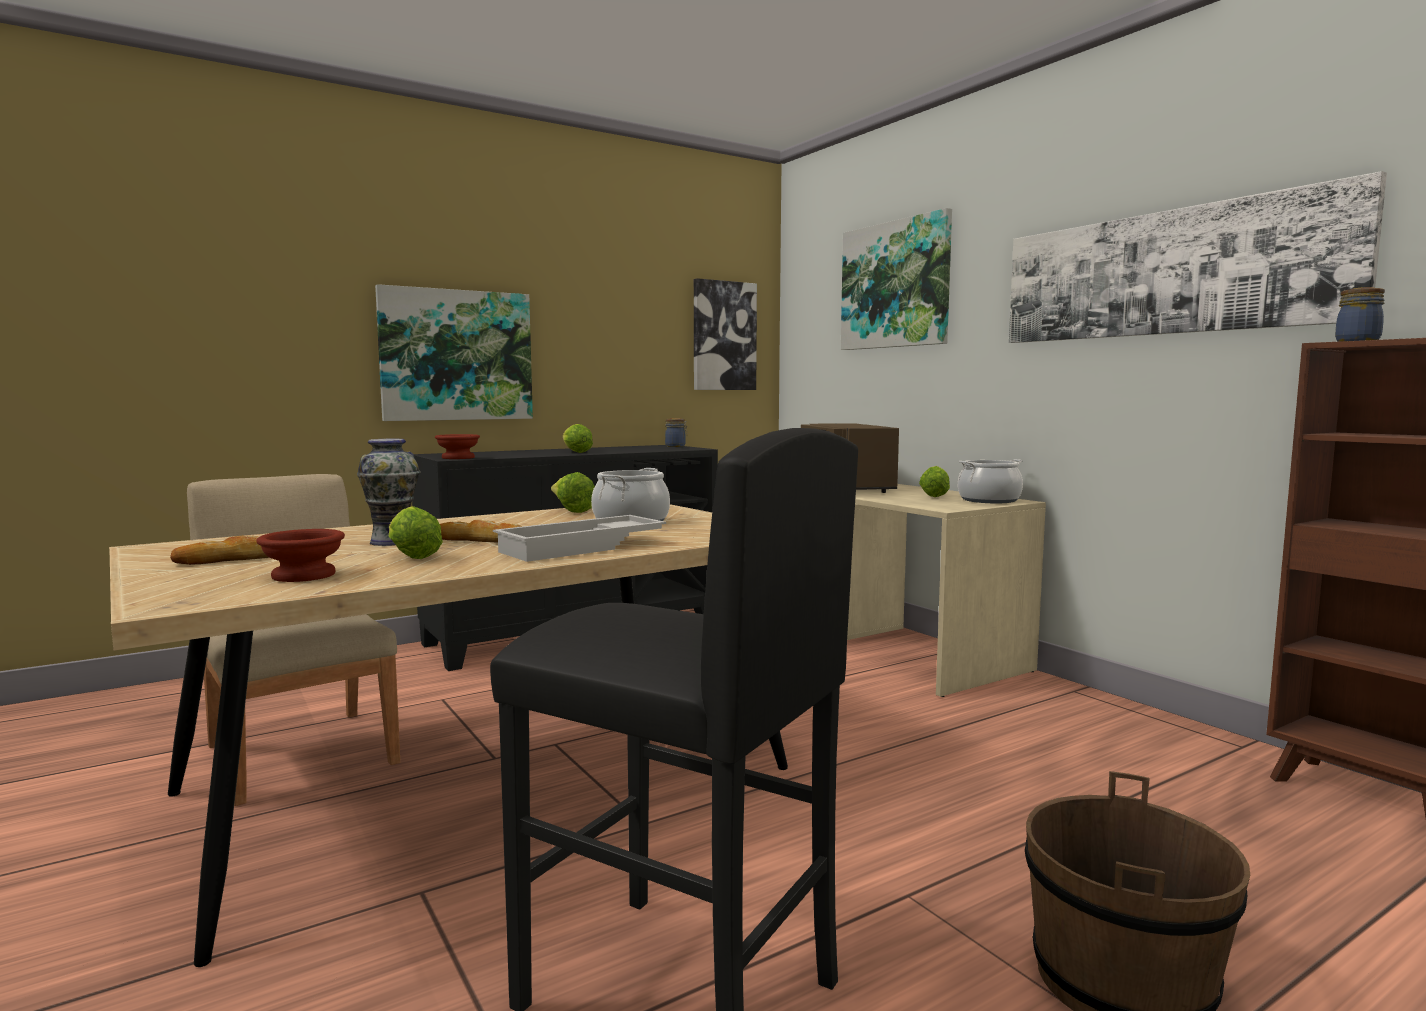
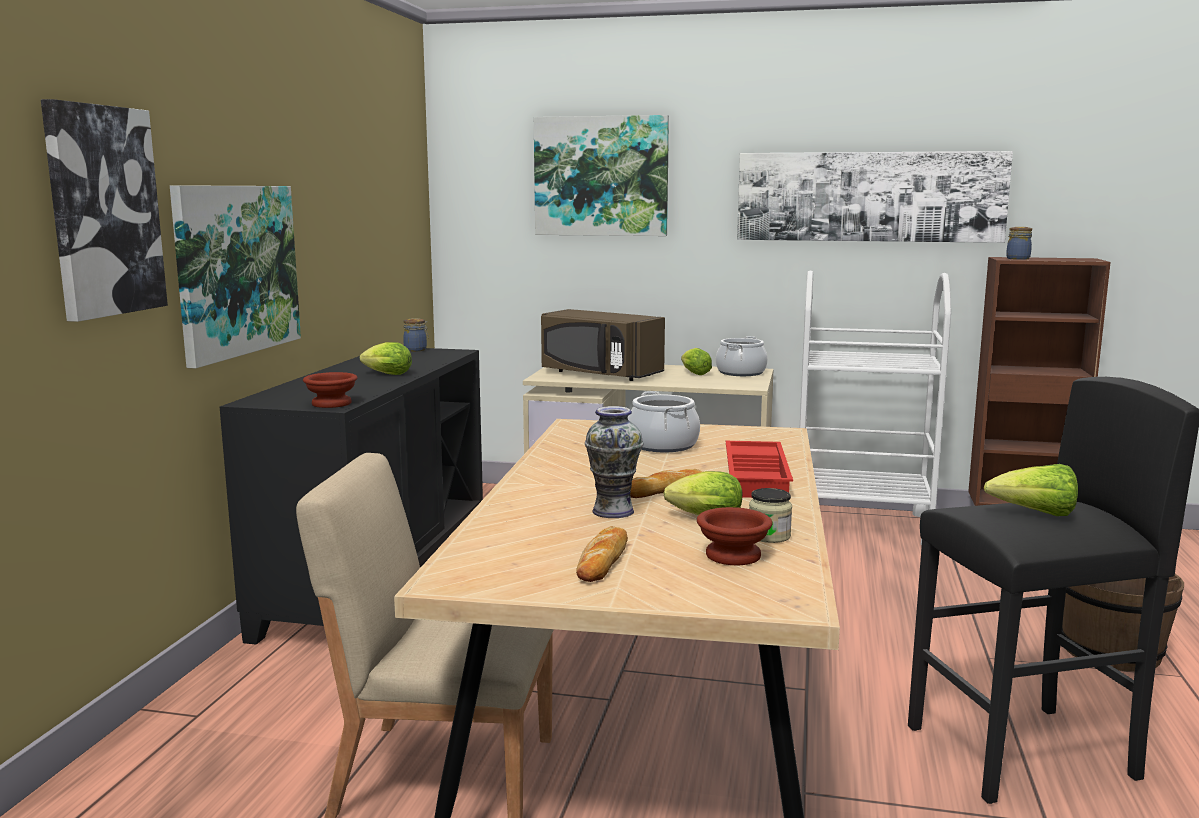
camera: 45 degrees left, 5 degrees up
white tray [493,515,666,562] -> red tray [726,441,793,498]
lettuce [551,472,595,513] -> lettuce moved to [984,464,1078,516]
picture [694,278,757,390] -> picture moved to [41,99,168,322]
none -> jar [749,488,792,543]
none -> white cart [800,270,951,545]

